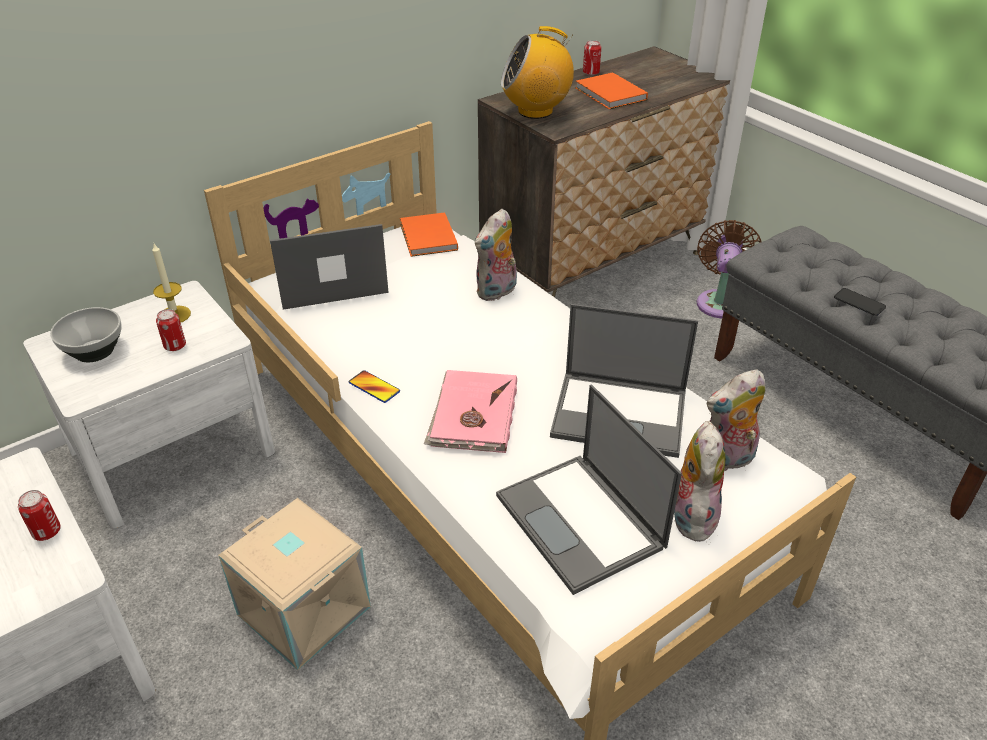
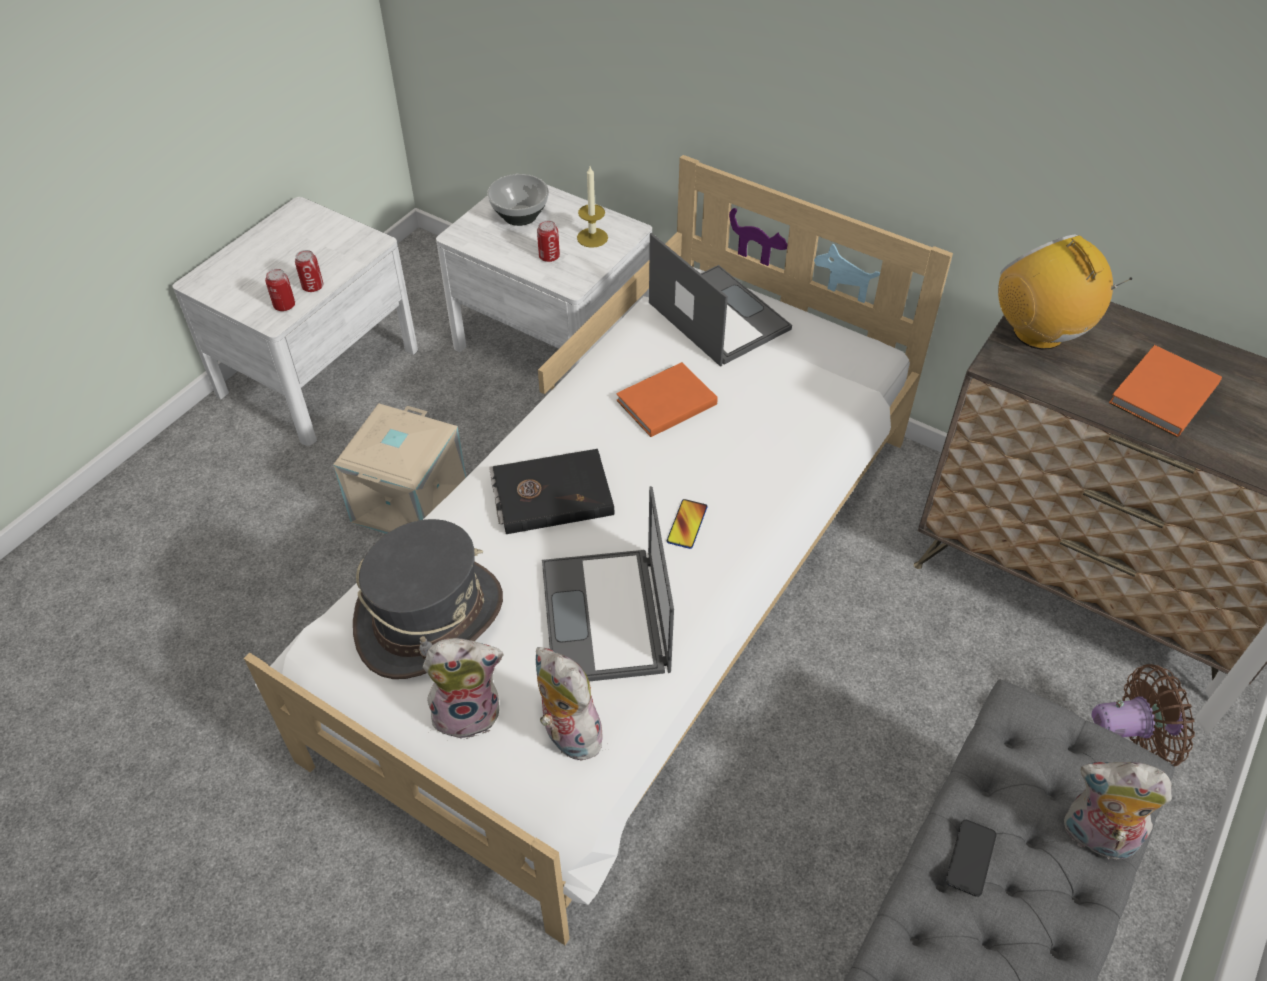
camera: 70 degrees right, 10 degrees up
phone [349,370,400,403] -> phone moved to [667,499,707,549]
orange book [400,212,458,257] -> orange book moved to [616,362,718,437]
pink book [424,370,517,453] -> black book [489,449,614,534]
plush toy [475,209,521,301] -> plush toy moved to [1064,762,1172,864]
laptop [496,384,682,595] -> grey hat [353,519,503,679]
can [583,40,601,76] -> can moved to [265,269,295,311]

